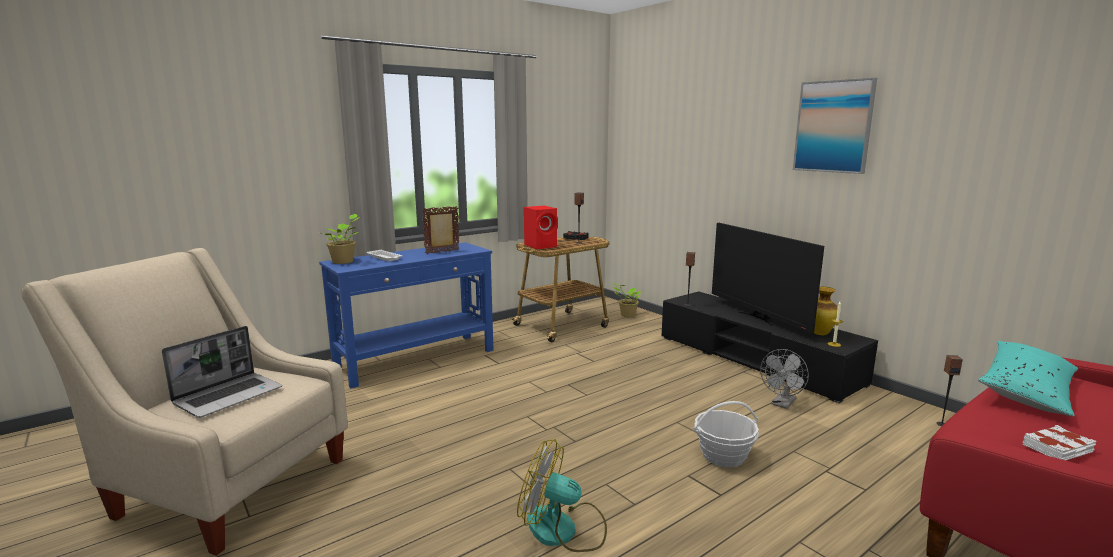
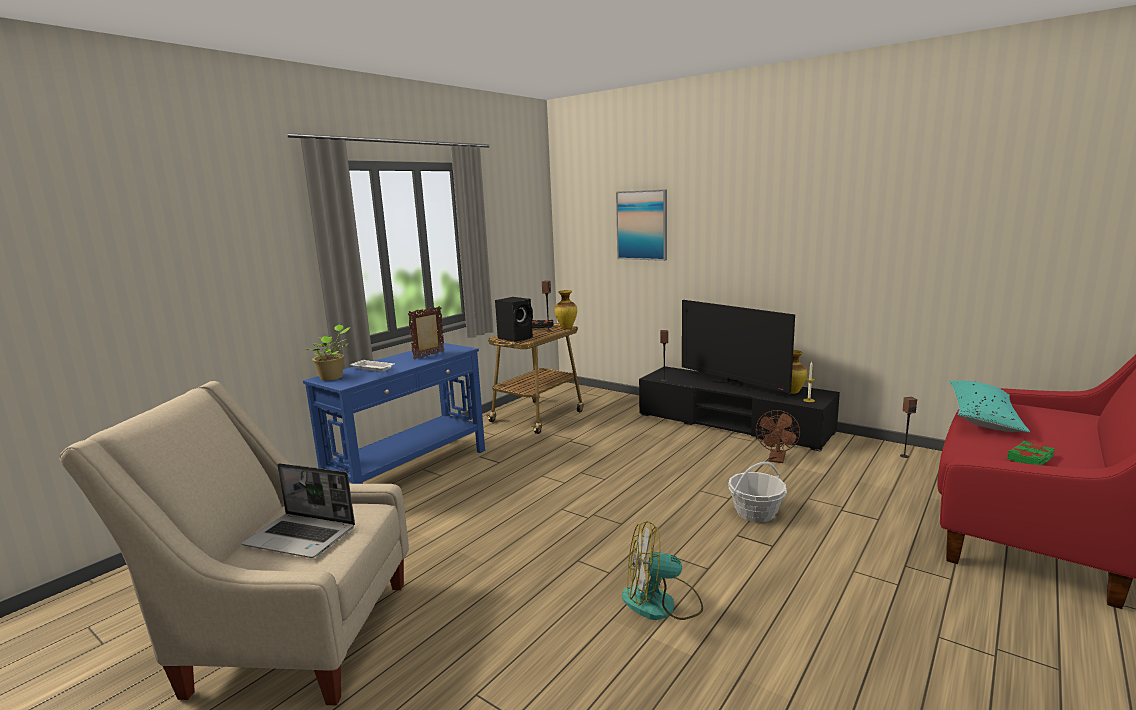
camera: 15 degrees left, 0 degrees up
laptop [162,326,282,418] -> laptop turned 90 degrees clockwise [241,463,355,558]
red speaker [524,206,558,249] -> black speaker [495,297,533,342]
potted plant [613,283,641,317] -> none
grey fan [760,349,809,409] -> brown fan [756,410,800,463]
picture [793,78,877,174] -> picture moved to [616,189,667,261]
white book [1023,425,1096,461] -> green book [1007,441,1055,465]
none -> vase [555,290,577,329]

